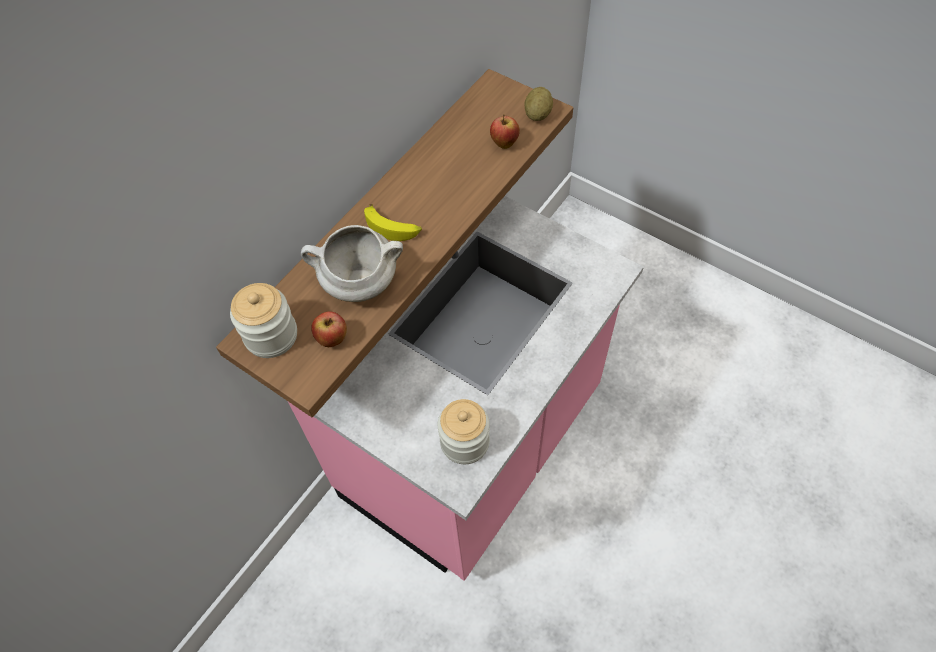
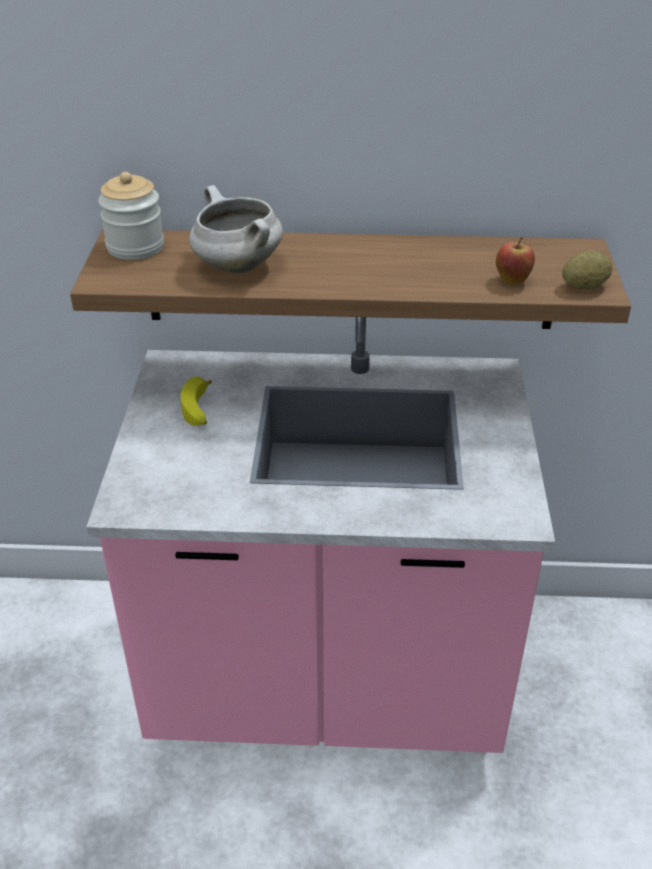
camera: 55 degrees right, 20 degrees down
apple [311,311,347,347] -> none
banana [364,204,422,241] -> banana moved to [181,376,212,426]
jar [438,399,490,464] -> none

